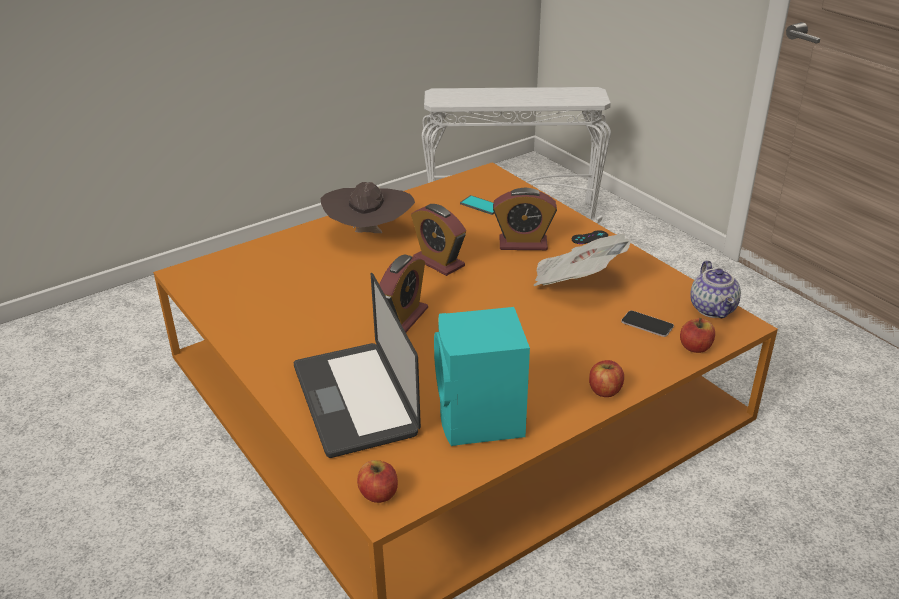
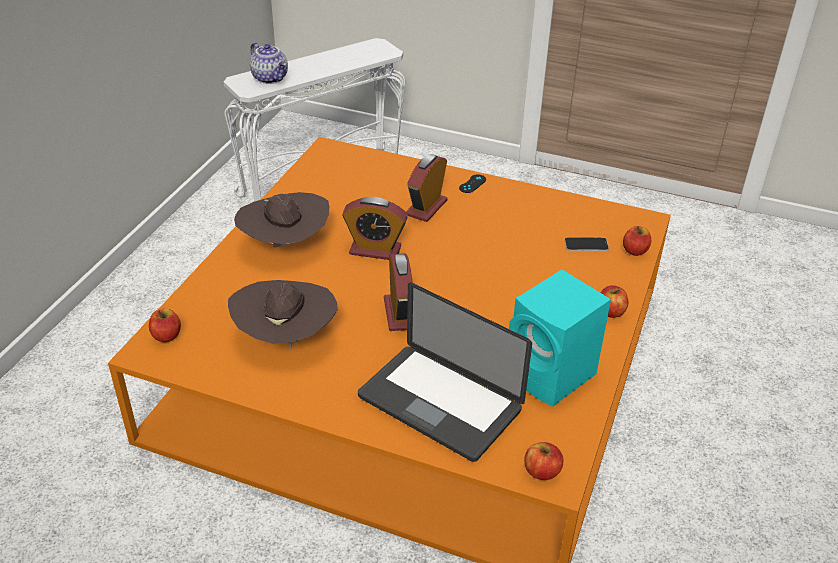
camera: 35 degrees left, 5 degrees up
phone [460,195,495,215] -> none
alarm clock [493,188,557,250] -> alarm clock turned 150 degrees clockwise [406,154,447,222]
newspaper [534,234,631,286] -> none
teapot [690,260,741,318] -> teapot moved to [250,42,288,84]
none -> apple [149,308,181,342]
none -> brown hat [228,280,338,349]

